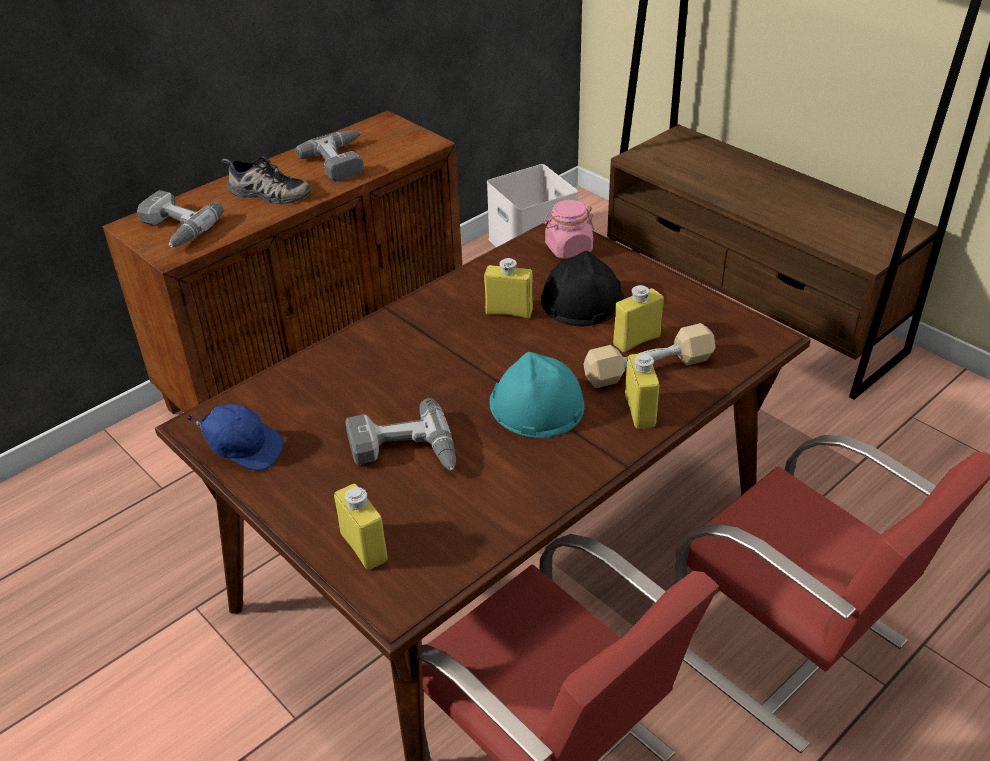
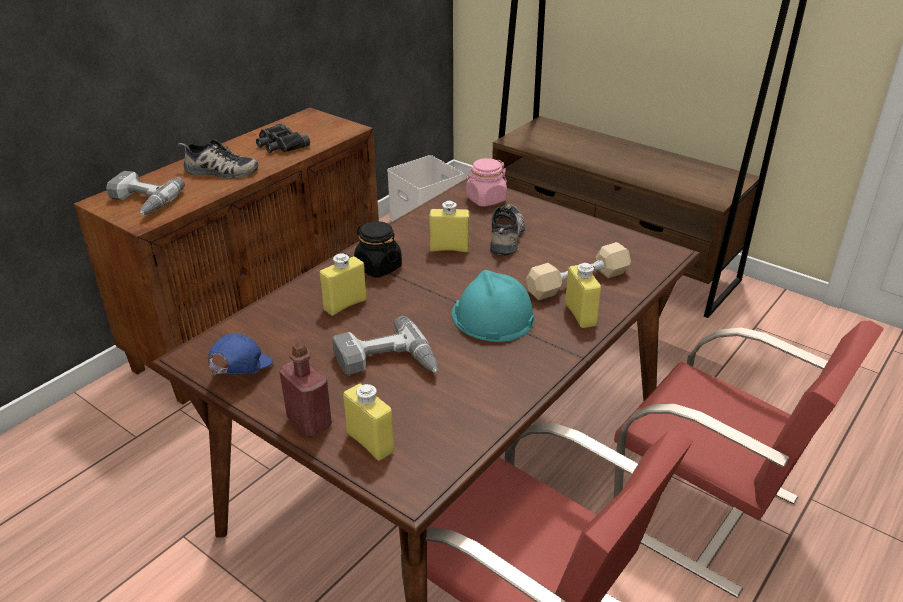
camera: 10 degrees left, 5 degrees down
blue cap [187,404,284,471] -> blue cap turned 75 degrees counterclockwise [208,333,273,376]
power drill [296,130,364,182] -> black binoculars [256,123,310,153]
black hard hat [541,251,624,327] -> shoe [490,204,525,256]
yellow bottle [613,285,664,352] -> yellow bottle moved to [320,253,367,316]
none -> red bottle [279,343,332,437]
none -> black jar [354,221,402,277]

